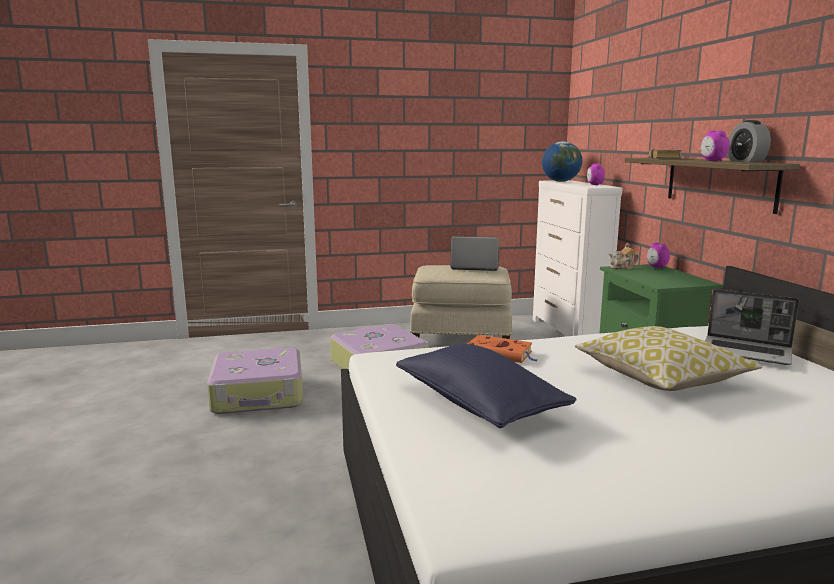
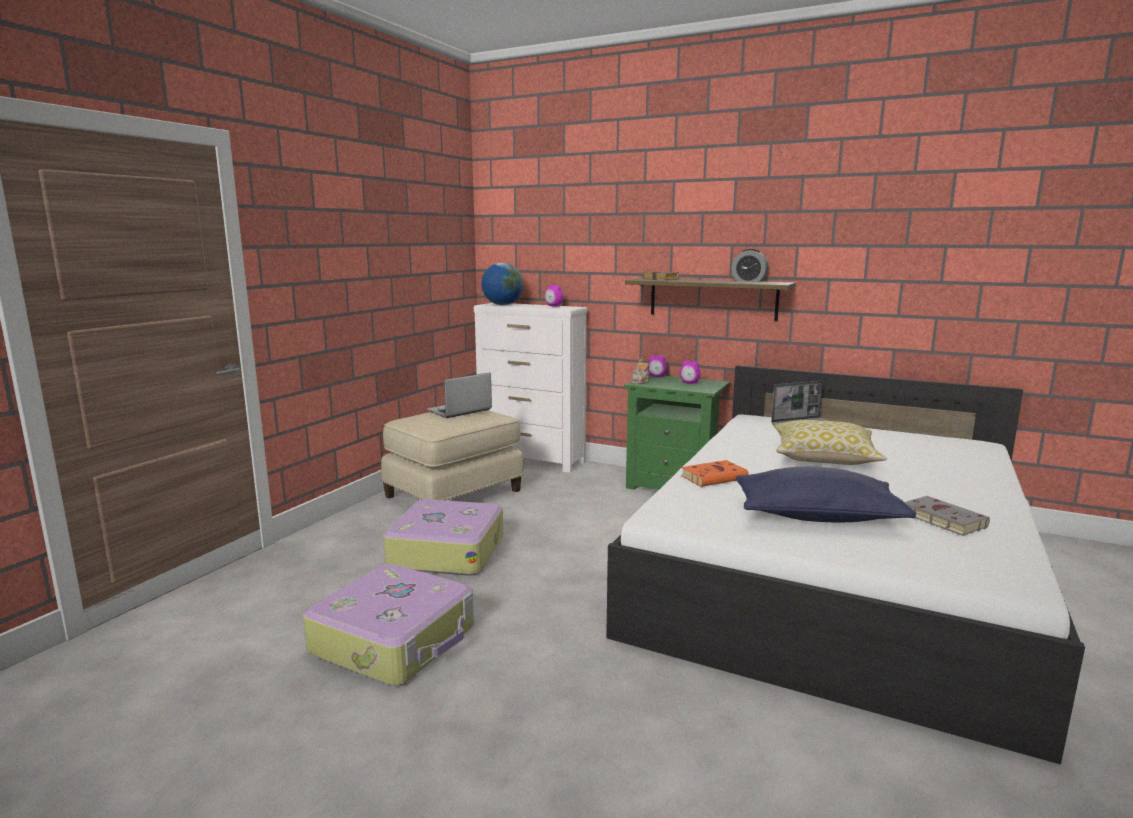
camera: 50 degrees left, 0 degrees up
alarm clock [701,130,730,161] -> alarm clock moved to [680,360,701,384]
none -> grey book [905,496,990,536]

